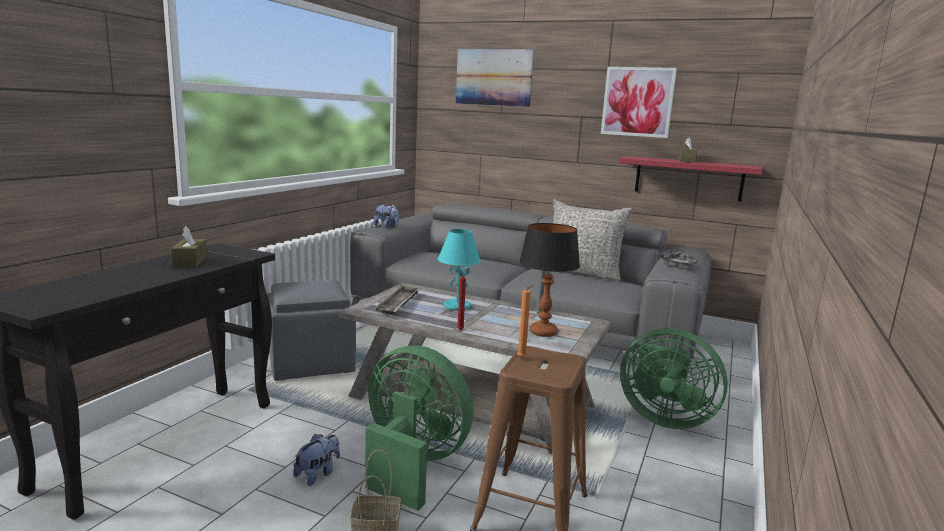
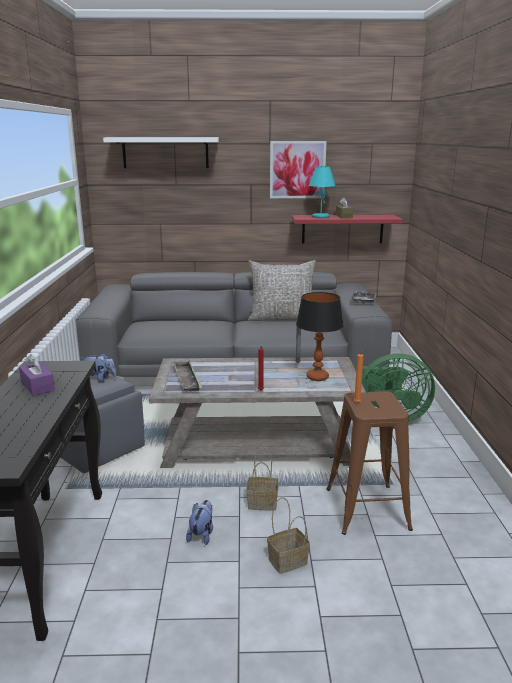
camera: 25 degrees left, 5 degrees up
brown tissue box [171,226,207,267] -> purple tissue box [19,354,55,396]
green fan [365,346,474,511] -> basket [247,447,278,510]
plush toy [373,205,399,228] -> plush toy moved to [80,353,116,383]
turquoise table lamp [438,229,481,311] -> turquoise table lamp moved to [308,166,336,218]
picture [456,49,534,107] -> white shelf [103,137,219,168]

